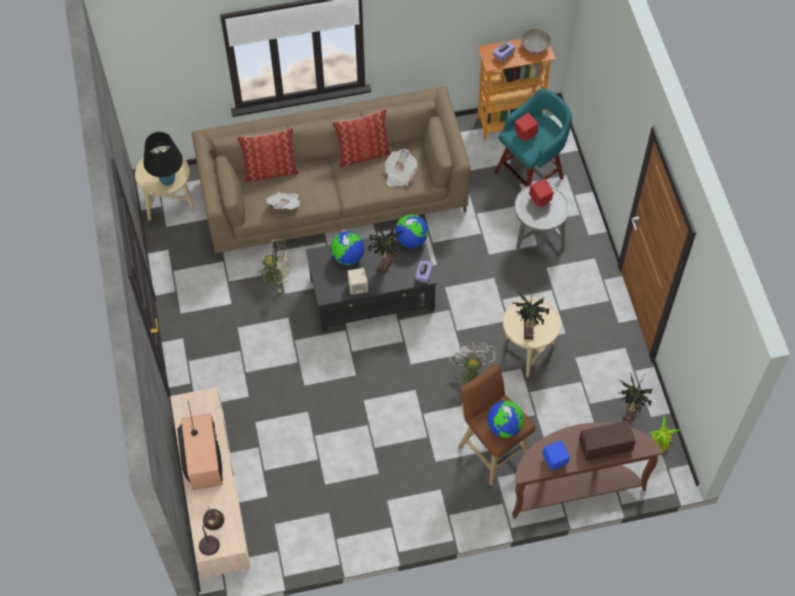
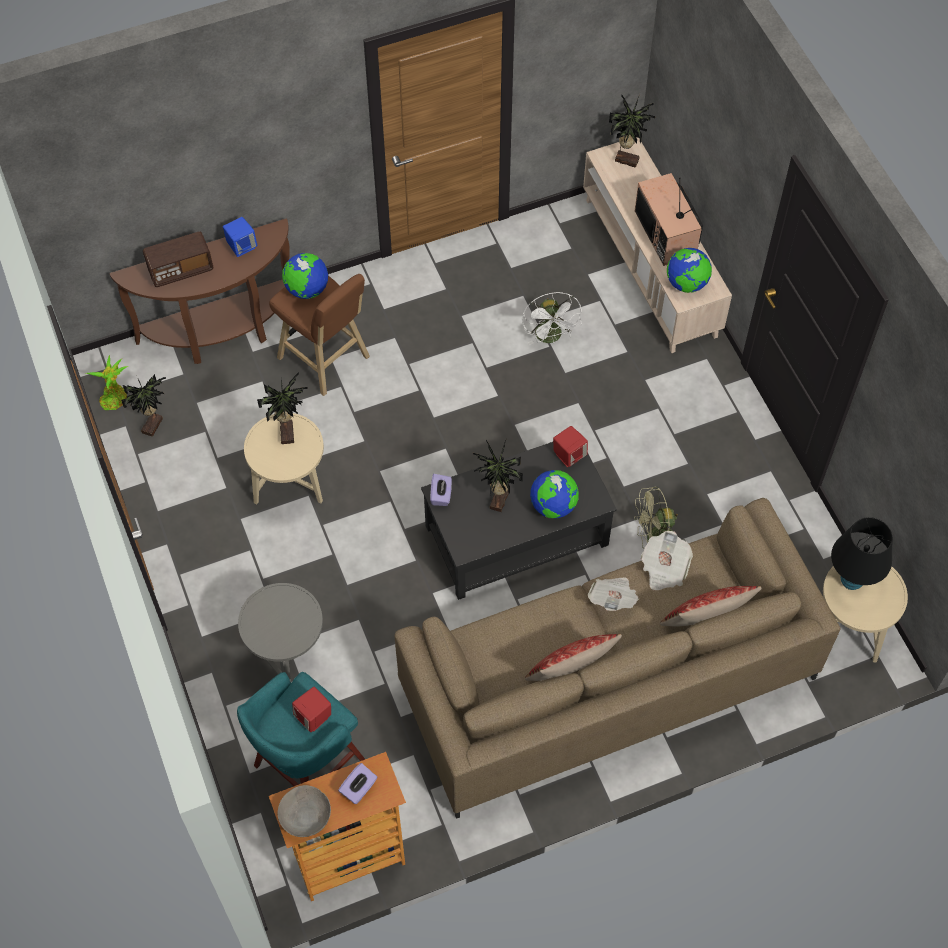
camera: 170 degrees right, 0 degrees up
table lamp [199,506,225,556] -> potted plant [609,94,656,168]
beige speaker [347,268,368,295] -> none
newspaper [384,149,417,187] -> newspaper moved to [588,577,639,611]
globe [395,215,428,248] -> globe moved to [667,248,712,293]
white fan [449,342,496,387] -> white fan moved to [522,292,582,345]
red speaker [529,179,554,207] -> red speaker moved to [553,426,588,467]

